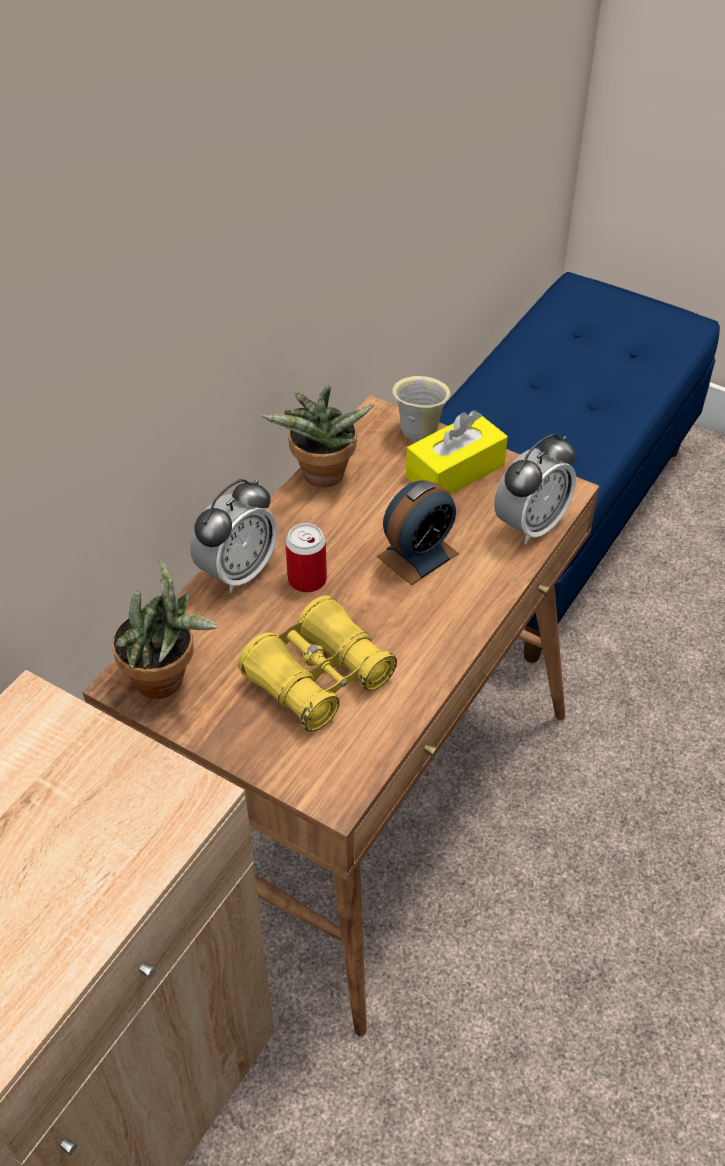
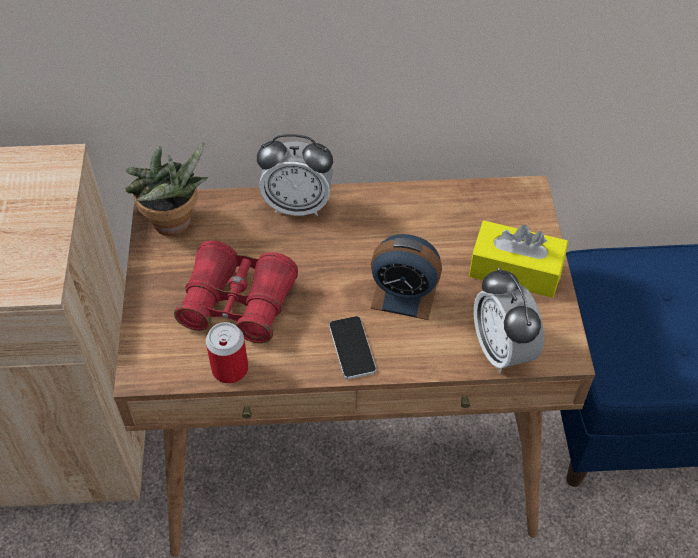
camera: 55 degrees right, 5 degrees up
yellow binoculars [238,595,397,732] -> red binoculars [174,241,298,343]
potted plant [261,385,374,487] -> none
can [285,523,327,593] -> can moved to [206,322,248,384]
beige mug [392,376,450,442] -> none
alarm clock [494,434,576,544] -> alarm clock turned 60 degrees clockwise [474,267,544,373]
none -> phone [329,316,376,379]

